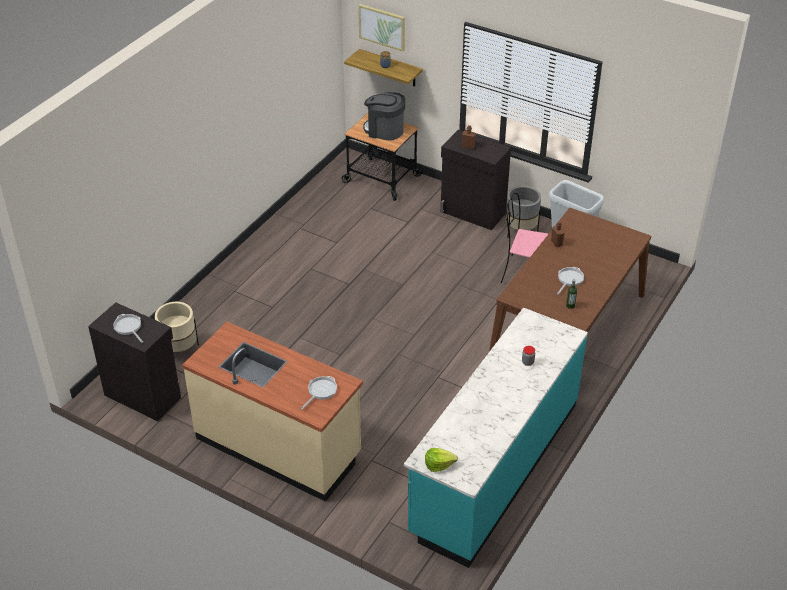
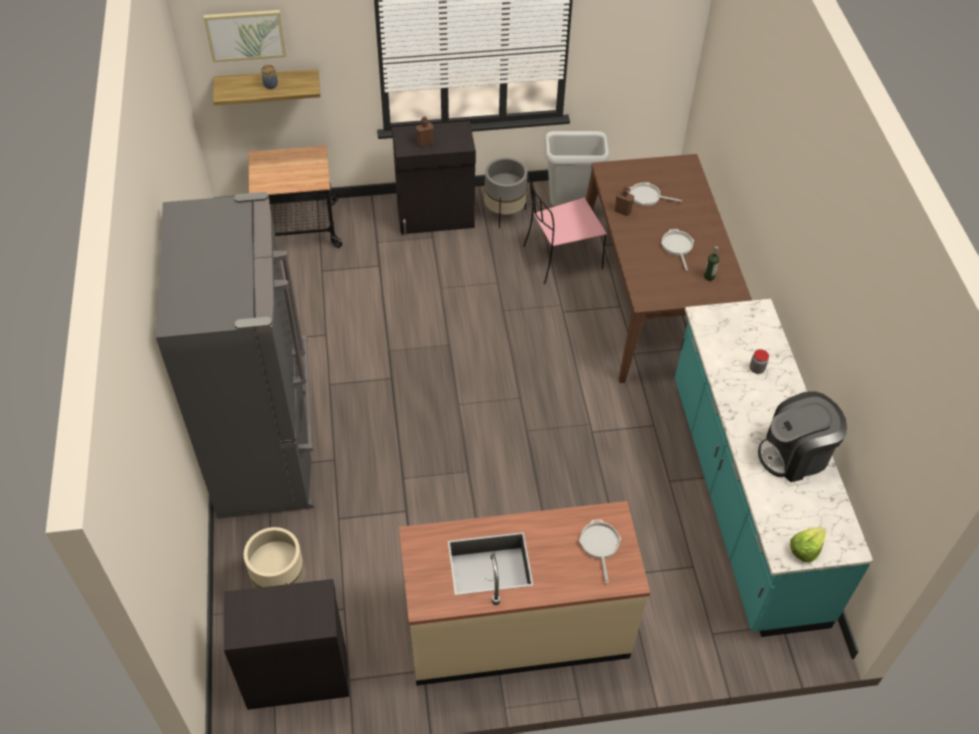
camera: 40 degrees left, 10 degrees up
frying pan [113,314,143,343] -> frying pan moved to [628,182,682,206]
coffee machine [363,92,405,141] -> coffee machine moved to [758,391,847,482]
none -> grey fridge [156,192,314,519]

